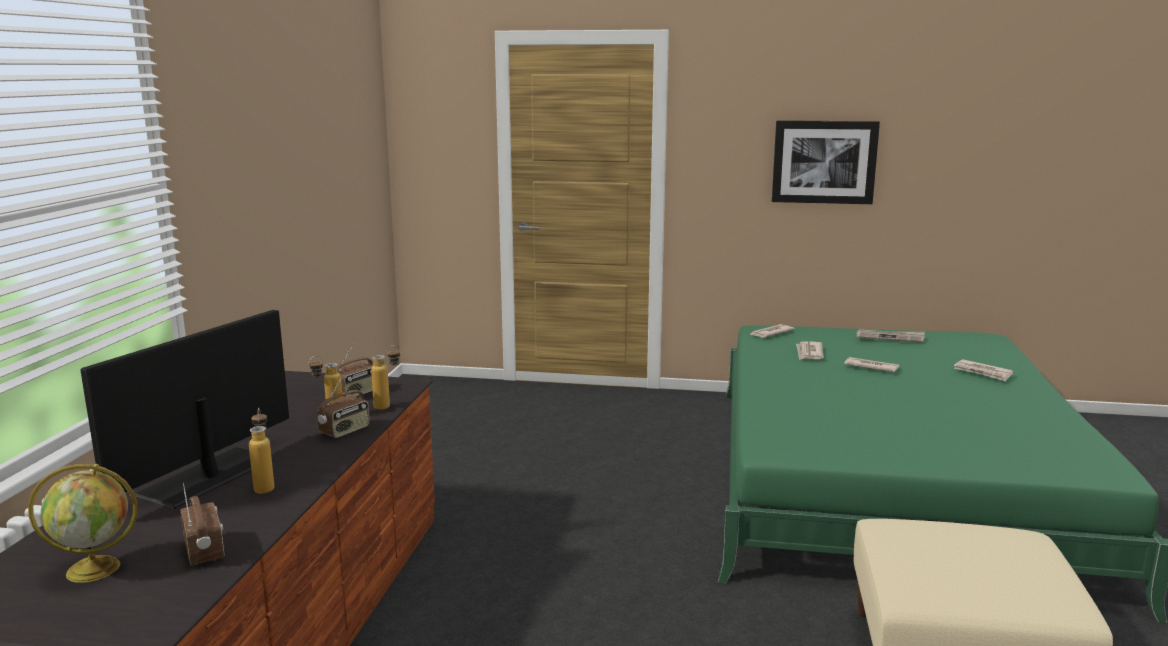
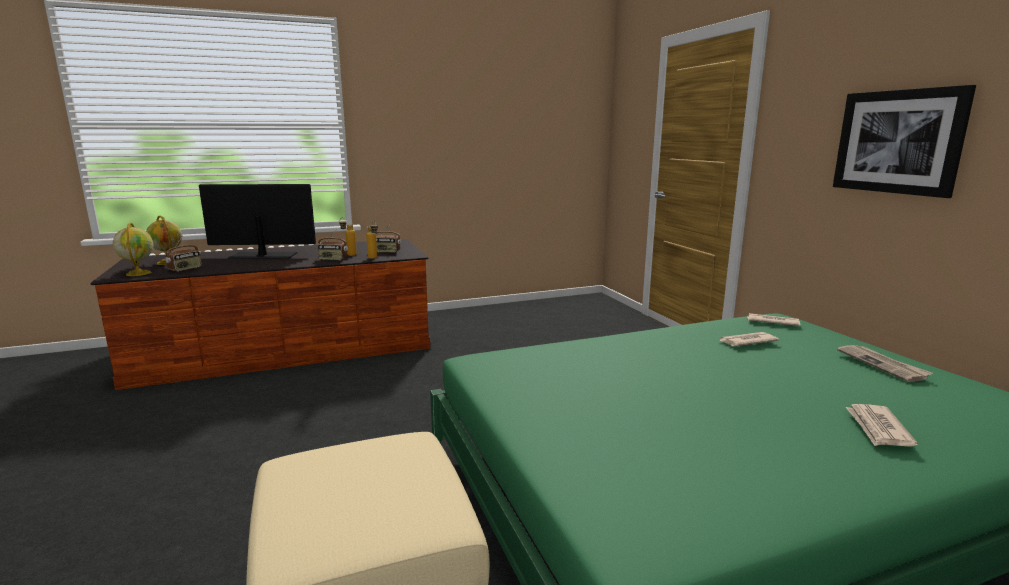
camera: 60 degrees right, 0 degrees up
bottle [249,408,274,494] -> none
newspaper [844,357,899,372] -> none
none -> globe [113,222,153,276]

